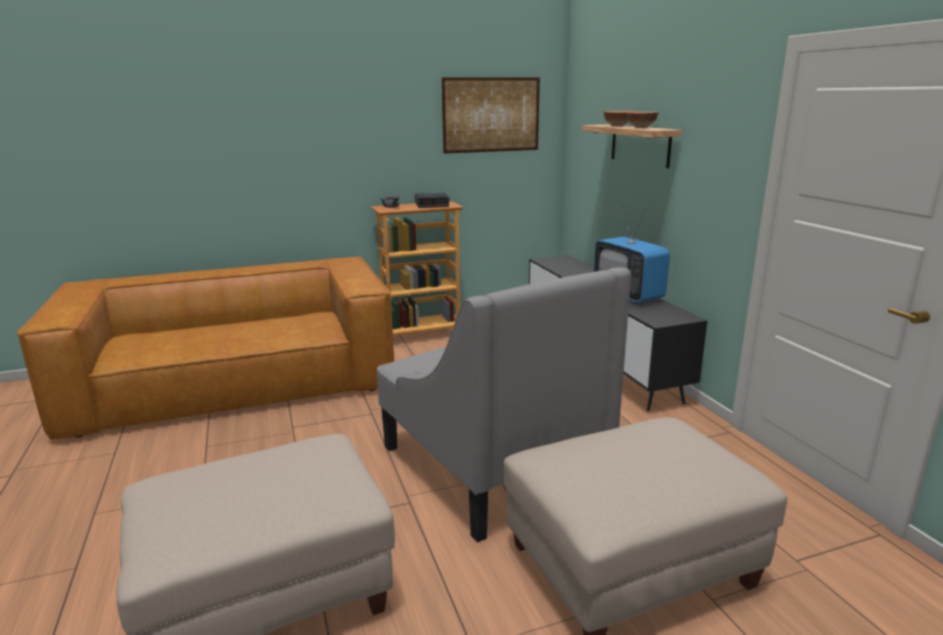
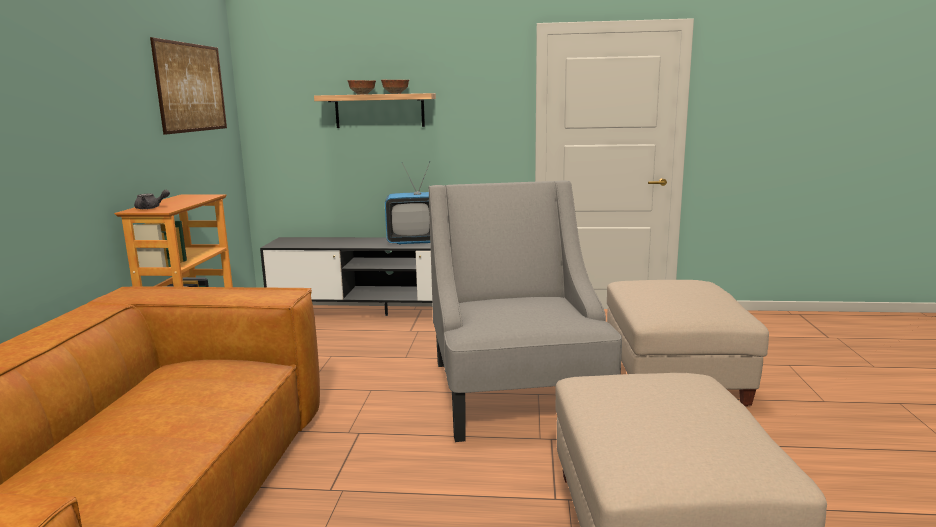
camera: 65 degrees left, 5 degrees down
grey armchair [377,267,631,543] -> grey armchair turned 90 degrees counterclockwise [429,180,622,442]
alarm clock [415,193,450,208] -> none

